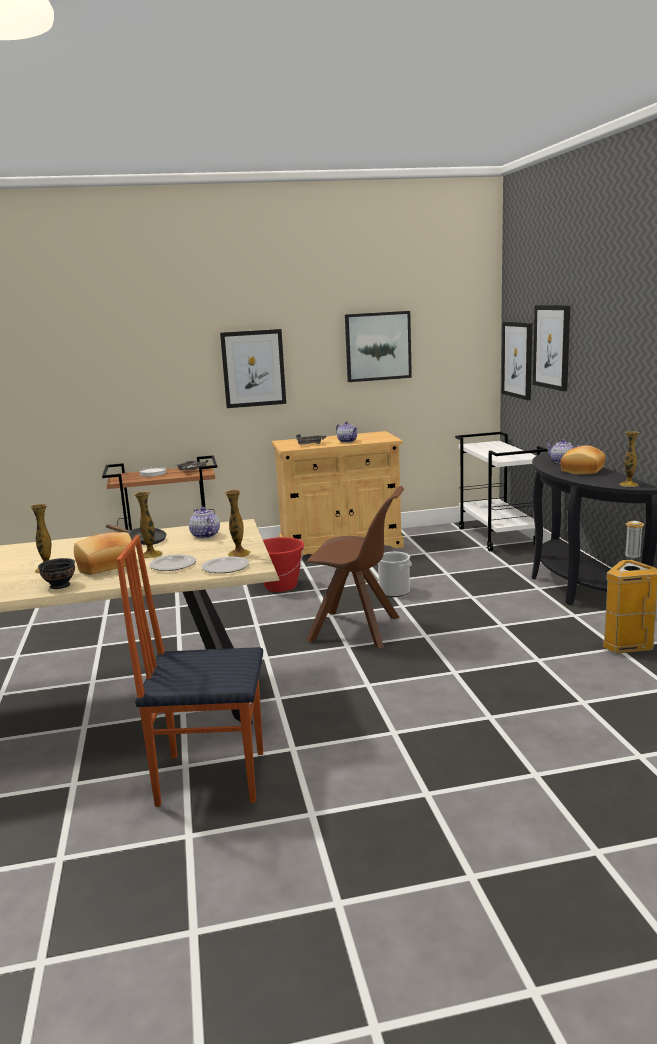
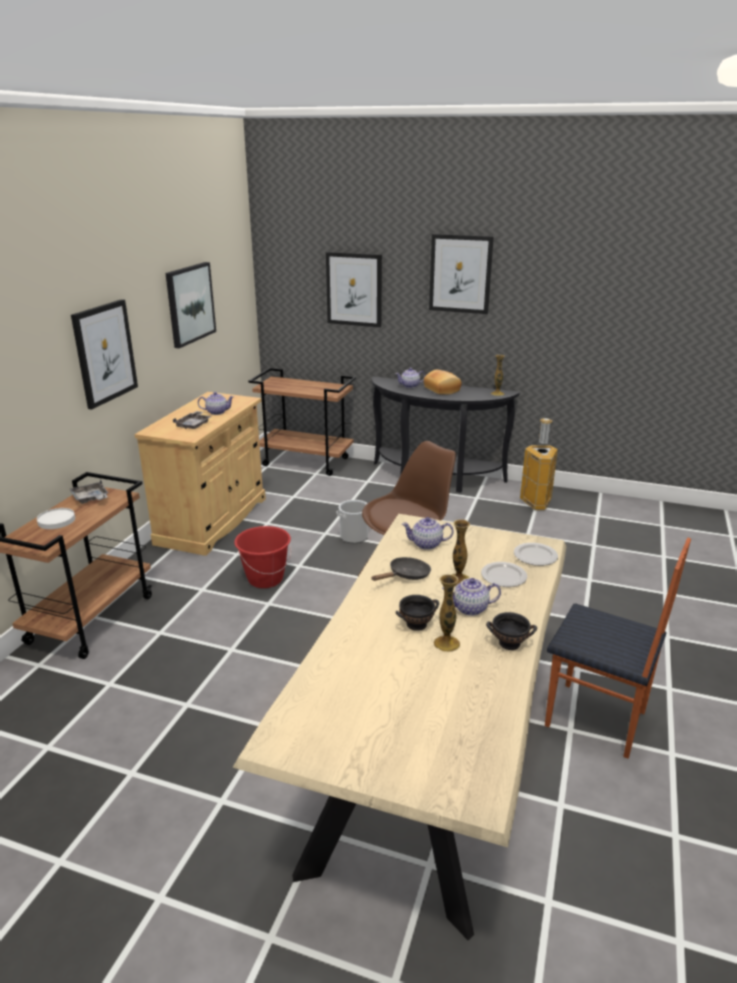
camera: 60 degrees left, 10 degrees up
bread [74,532,132,575] -> teapot [442,578,501,616]
chair [116,535,263,807] -> chair turned 90 degrees counterclockwise [545,538,691,759]
vase [225,490,250,557] -> none
white cart [455,432,548,551] -> brown cart [248,368,356,476]
picture [502,322,532,400] -> picture moved to [429,234,494,314]
none -> black bowl [396,595,439,631]

